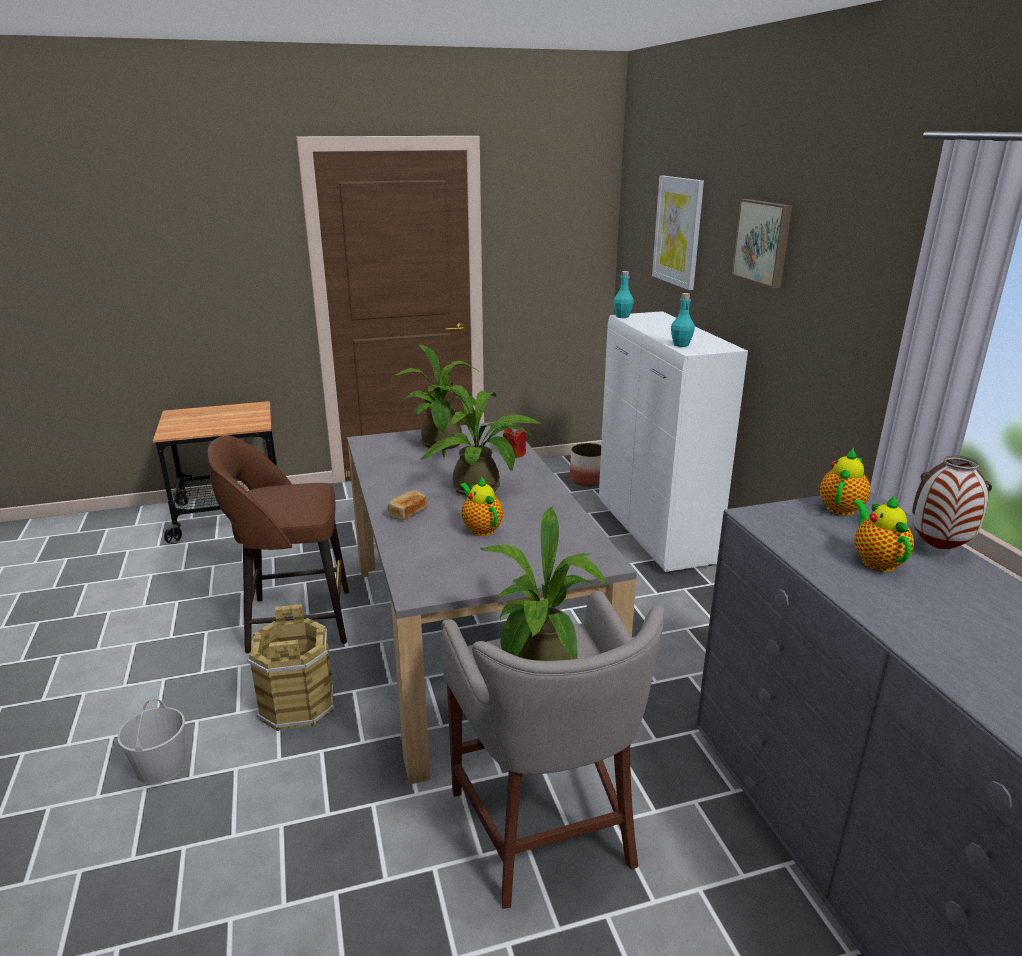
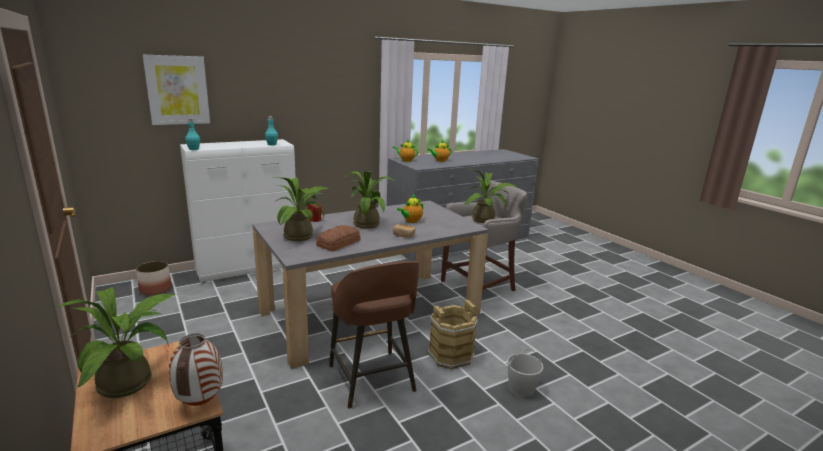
camera: 105 degrees left, 5 degrees down
picture [731,199,792,288] -> none
vase [912,455,992,549] -> vase moved to [169,334,223,406]
none -> potted plant [55,287,177,398]
none -> bread [316,225,360,251]

